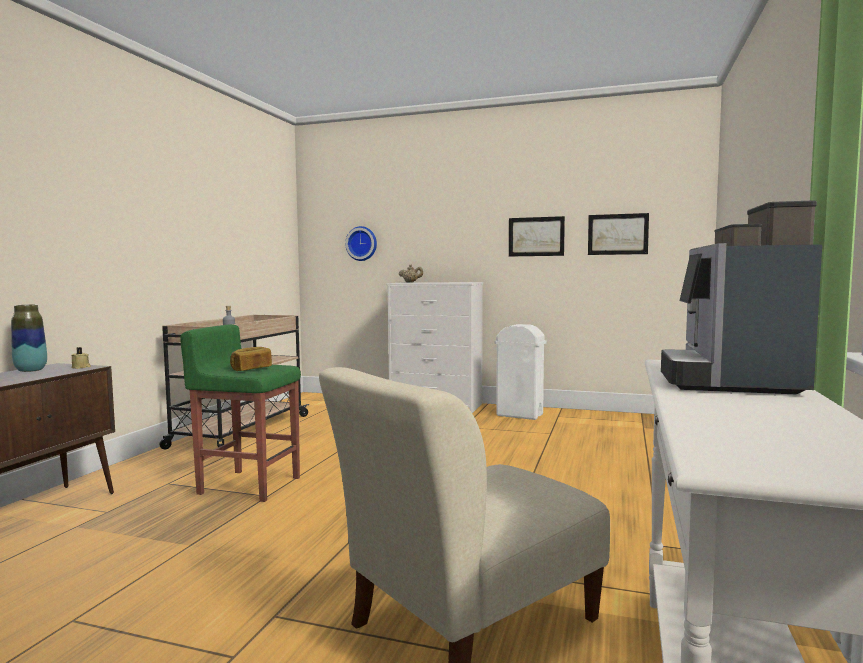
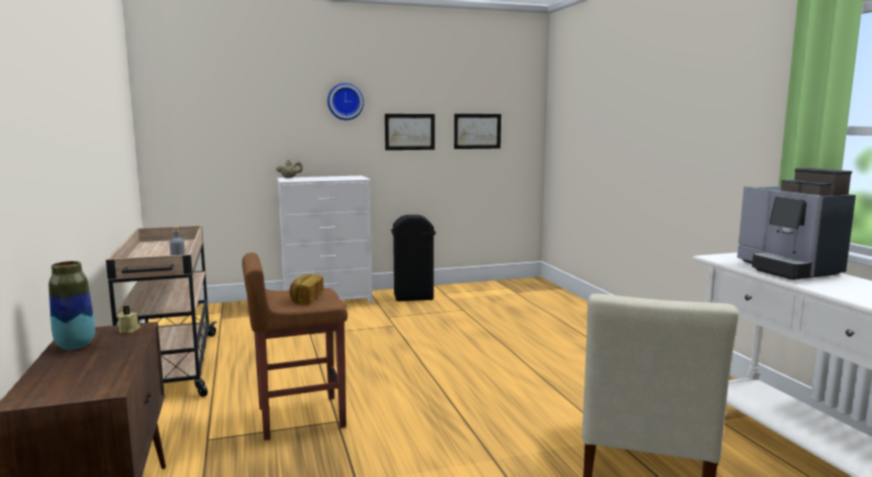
camera: 35 degrees left, 5 degrees up
green stool [180,324,301,502] -> brown stool [242,252,348,440]
wall clock [345,226,377,261] -> wall clock moved to [328,83,364,120]
white trash can [494,324,546,420] -> black trash can [391,215,436,301]

